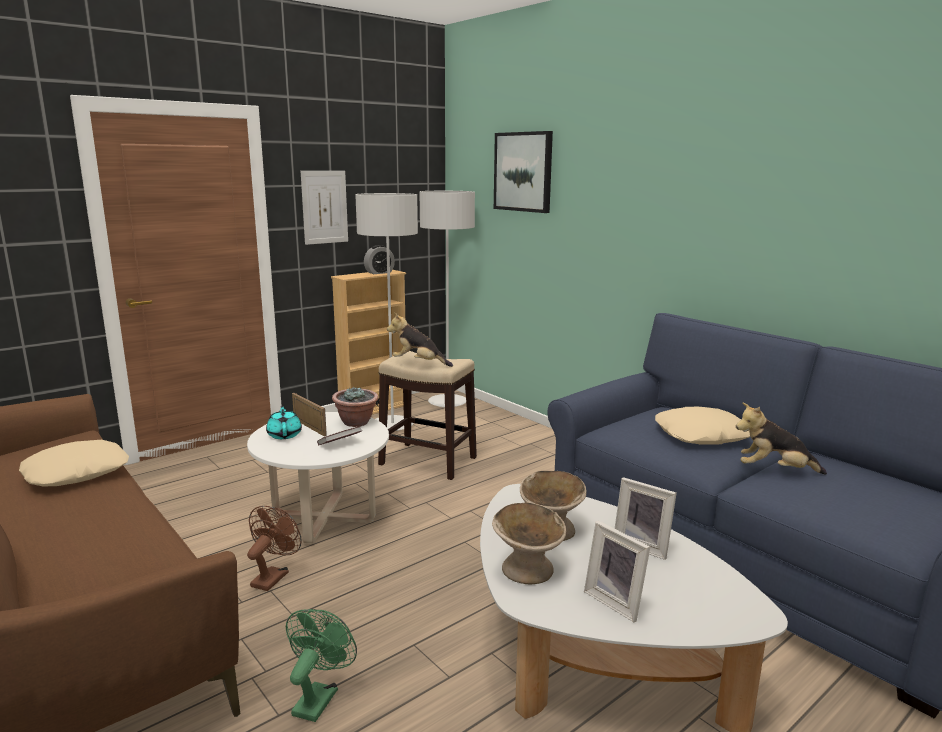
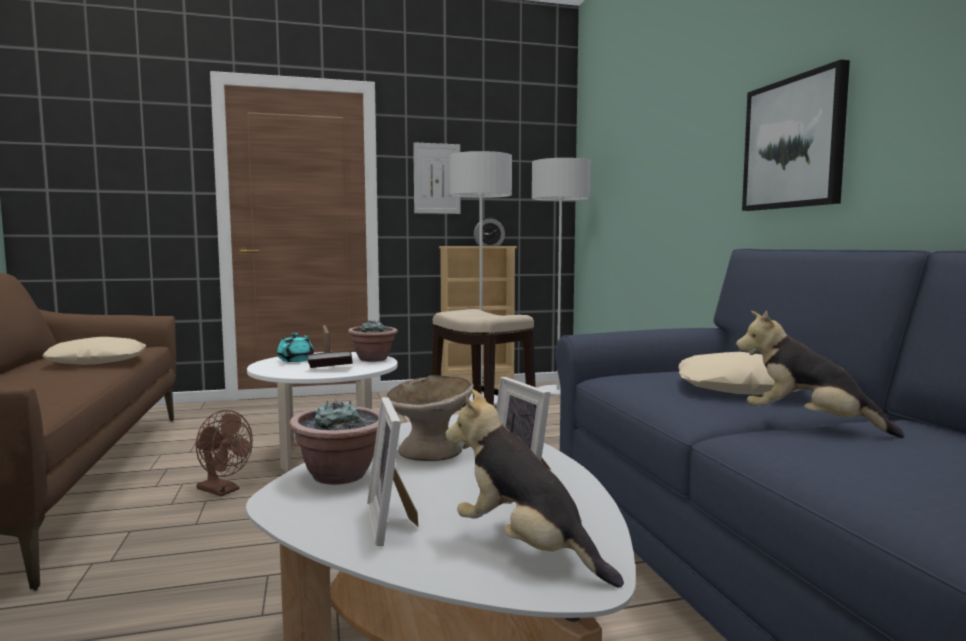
camera: 25 degrees right, 10 degrees down
brown fan [247,506,302,591] -> brown fan turned 75 degrees clockwise [195,410,253,496]
green fan [286,609,357,722] -> none
plush toy [387,313,453,367] -> plush toy moved to [445,389,624,588]
beige bowl [492,503,566,584] -> potted plant [289,399,379,485]
picture [494,131,553,213] -> picture moved to [742,60,850,211]

